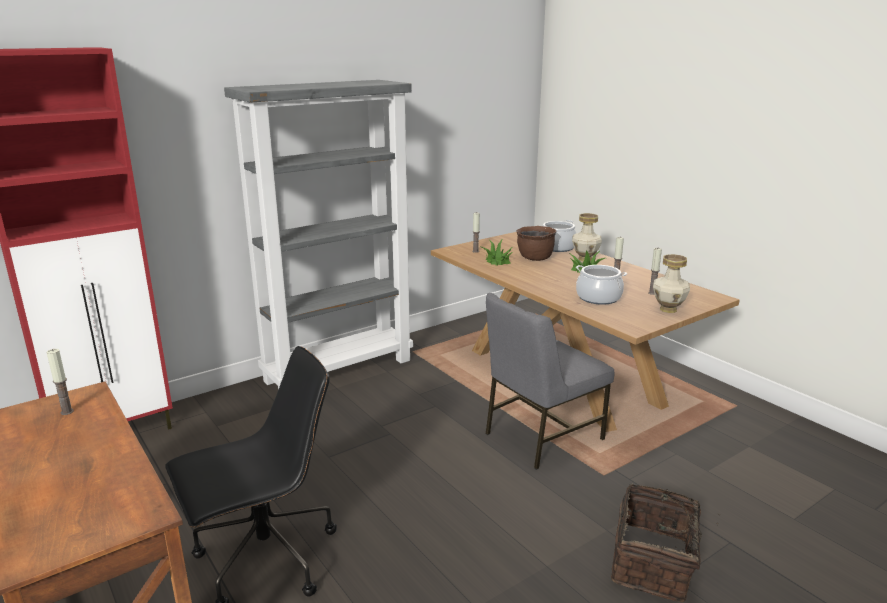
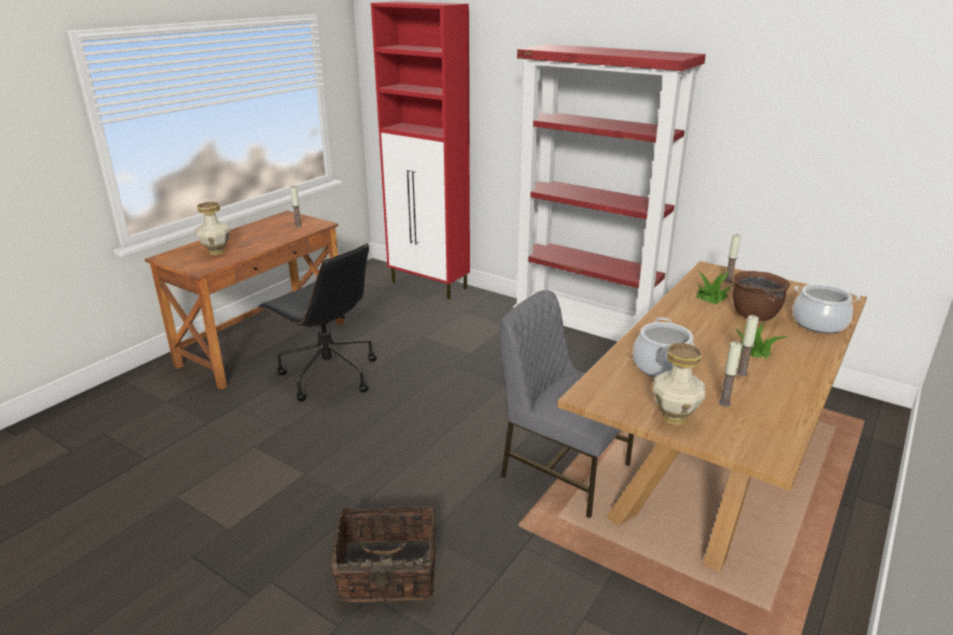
camera: 70 degrees right, 5 degrees up
grey bookcase [224,80,413,389] -> red bookcase [513,44,706,342]
vase [572,213,602,261] -> vase moved to [196,202,230,255]

